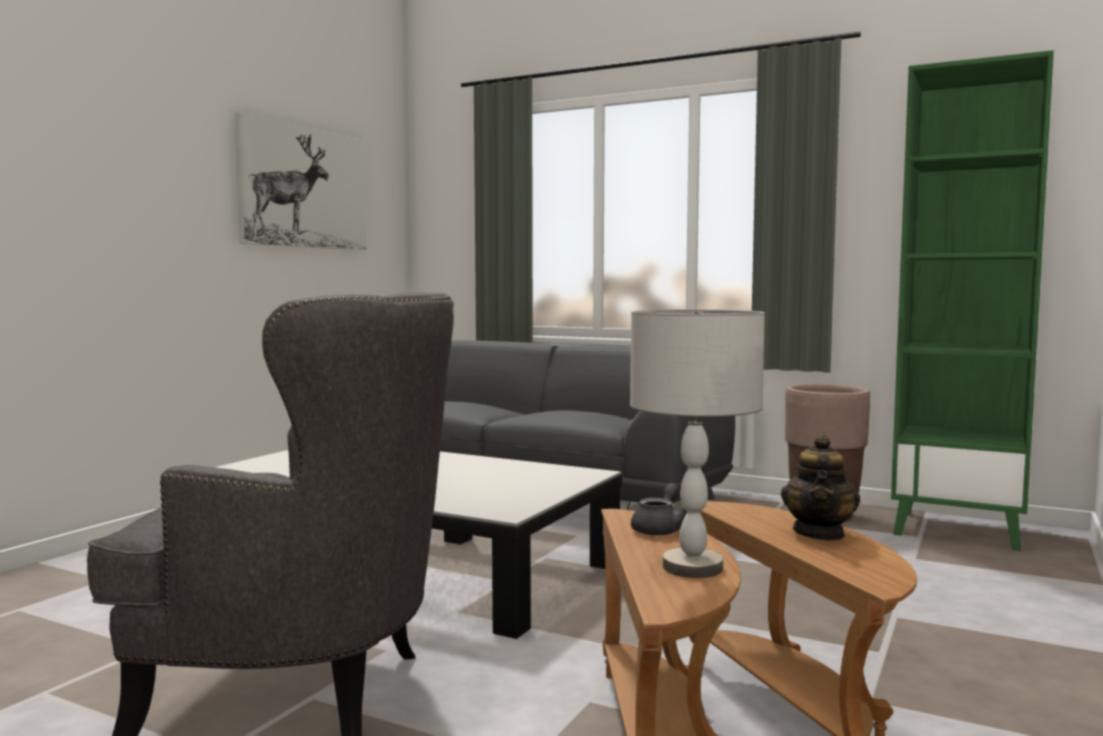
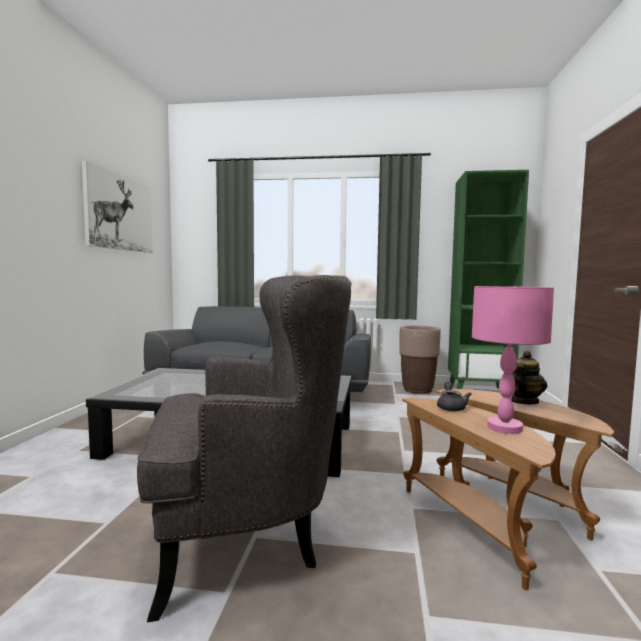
camera: 20 degrees left, 0 degrees up
grey table lamp [630,310,765,578] -> pink table lamp [472,286,554,434]
teapot [781,434,860,541] -> teapot turned 135 degrees counterclockwise [511,351,547,404]

